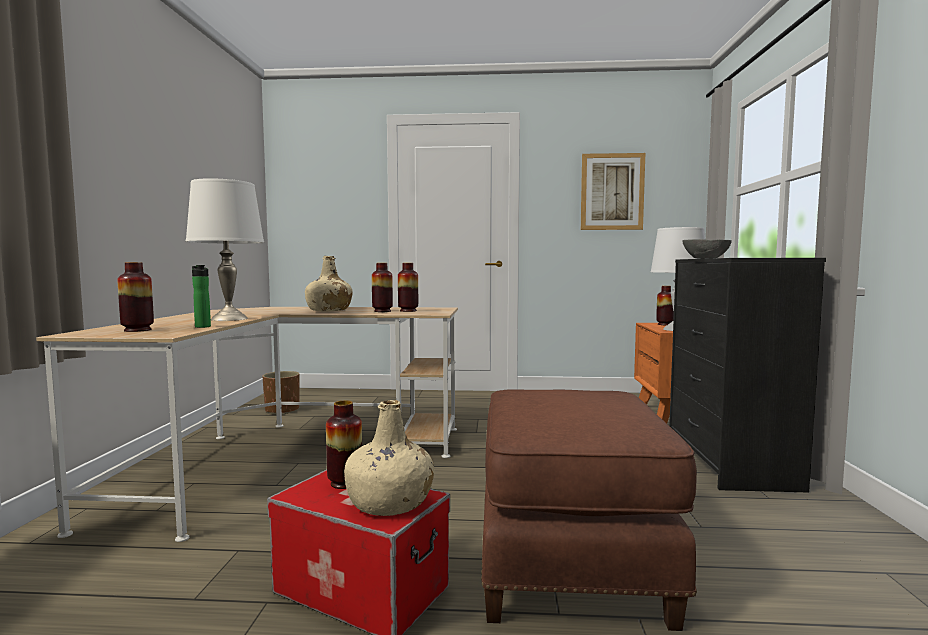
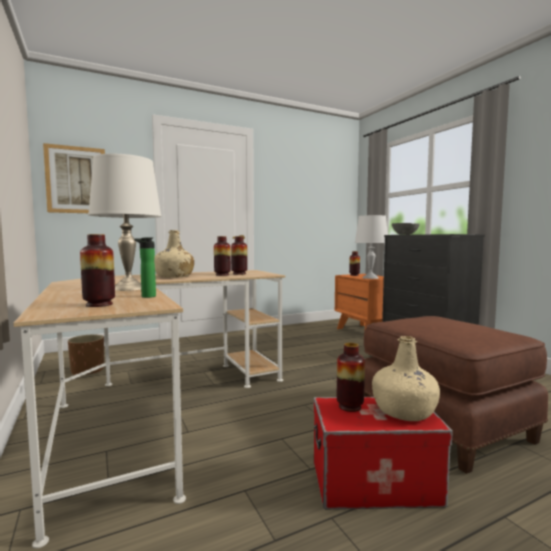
camera: 30 degrees left, 0 degrees up
picture [581,153,645,230] -> picture moved to [43,143,105,213]

